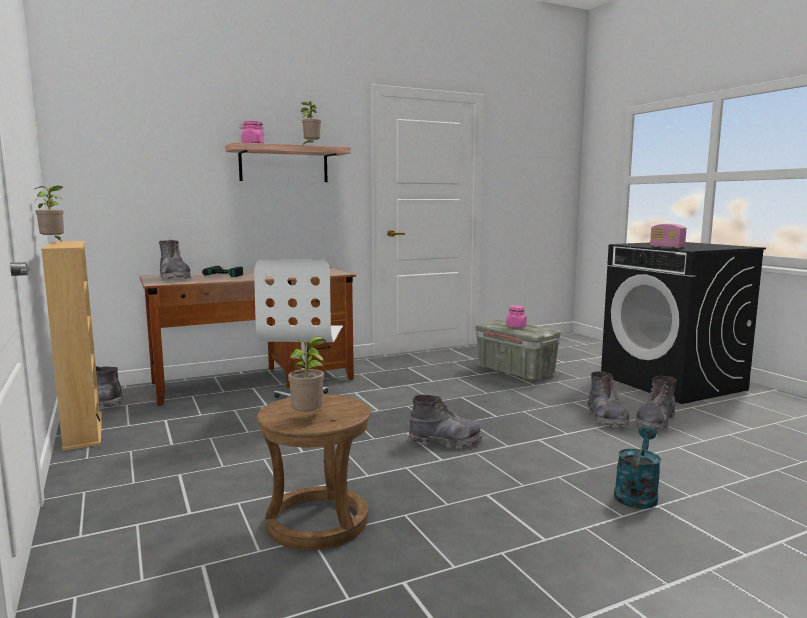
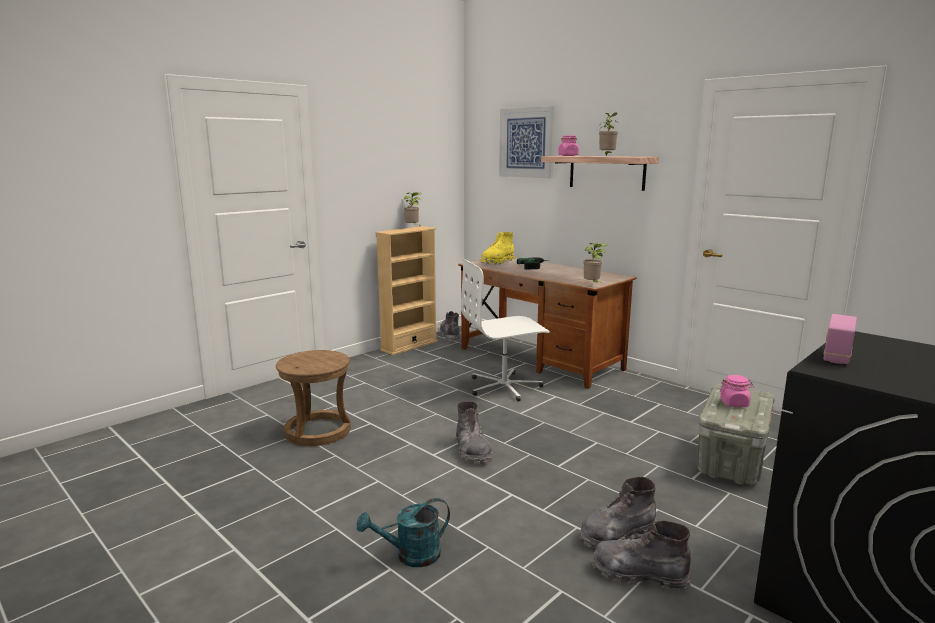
camera: 70 degrees right, 5 degrees up
grey boot [159,240,191,281] -> yellow boot [481,232,515,264]
potted plant [288,336,326,412] -> potted plant moved to [583,243,607,282]
turquoise watering can [614,426,661,509] -> turquoise watering can turned 150 degrees clockwise [357,498,450,567]
none -> picture [499,106,555,179]

